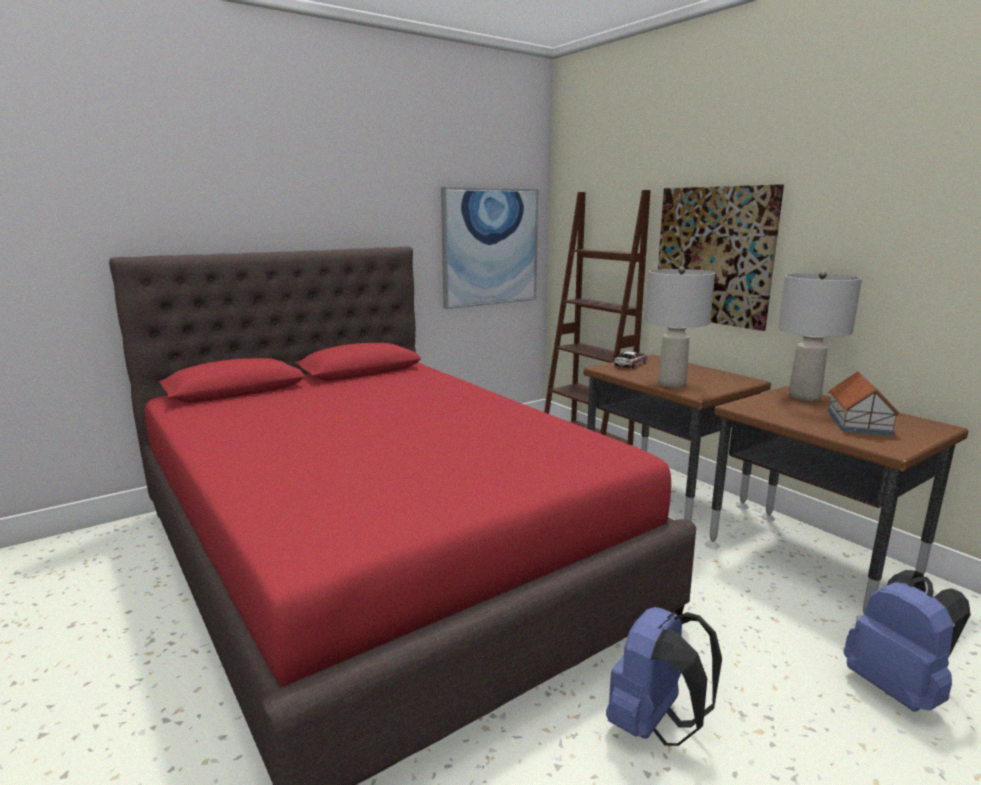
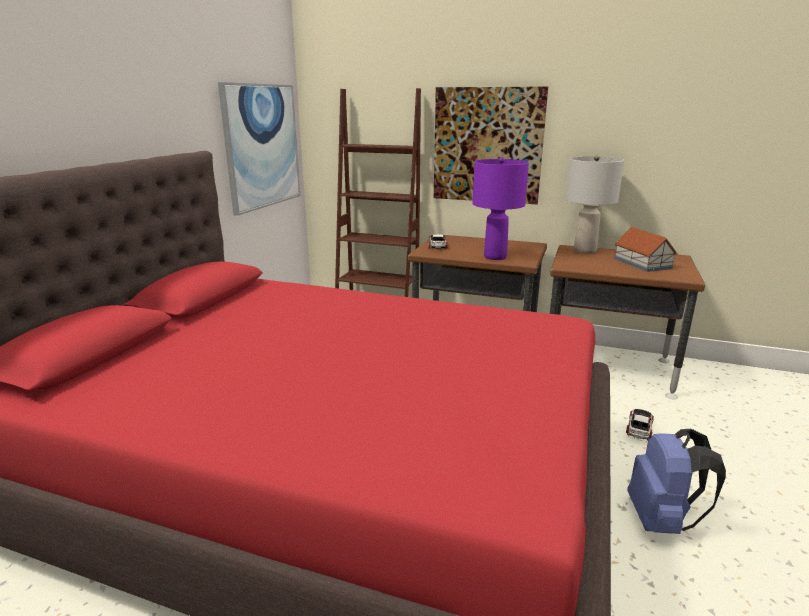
camera: 35 degrees left, 5 degrees up
grey table lamp [646,267,715,388] -> purple table lamp [472,157,529,260]
blue backpack [844,570,971,712] -> none
none -> toy car [626,409,654,440]

